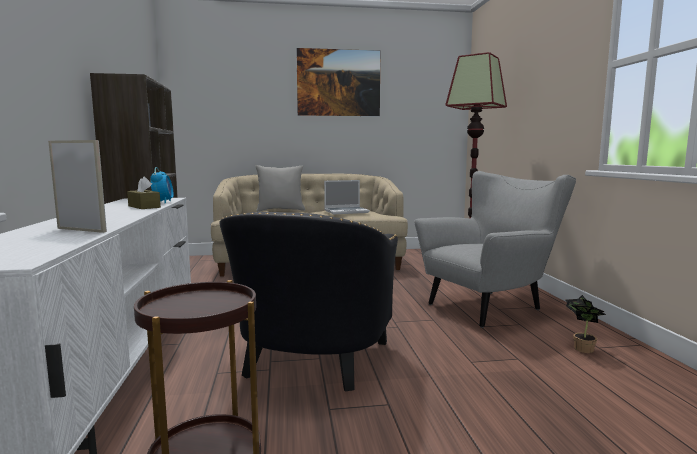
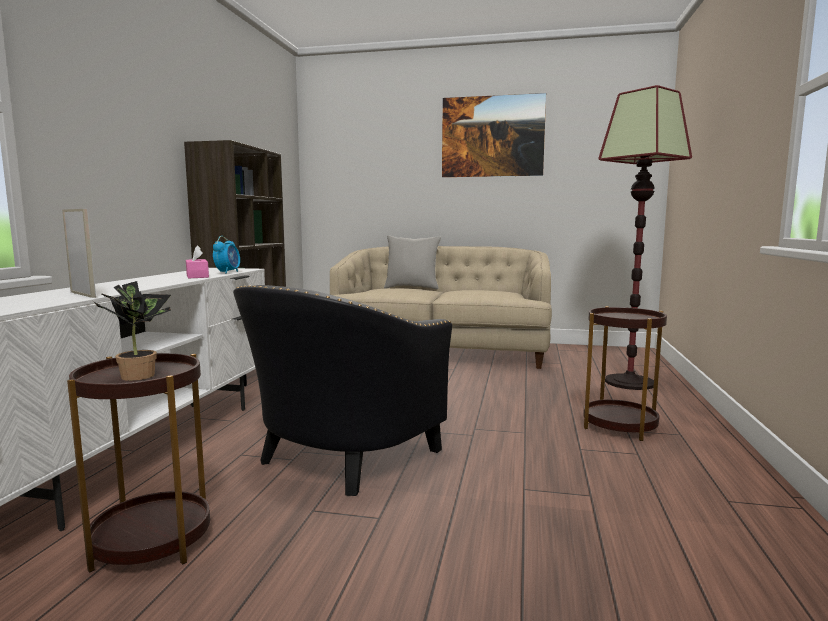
camera: 20 degrees right, 0 degrees up
brown tissue box [127,176,161,209] -> pink tissue box [186,245,209,278]
laptop [324,180,370,214] -> none
grey armchair [414,171,576,328] -> brown side table [583,306,667,441]
potted plant [565,295,607,353] -> potted plant moved to [93,281,171,381]

